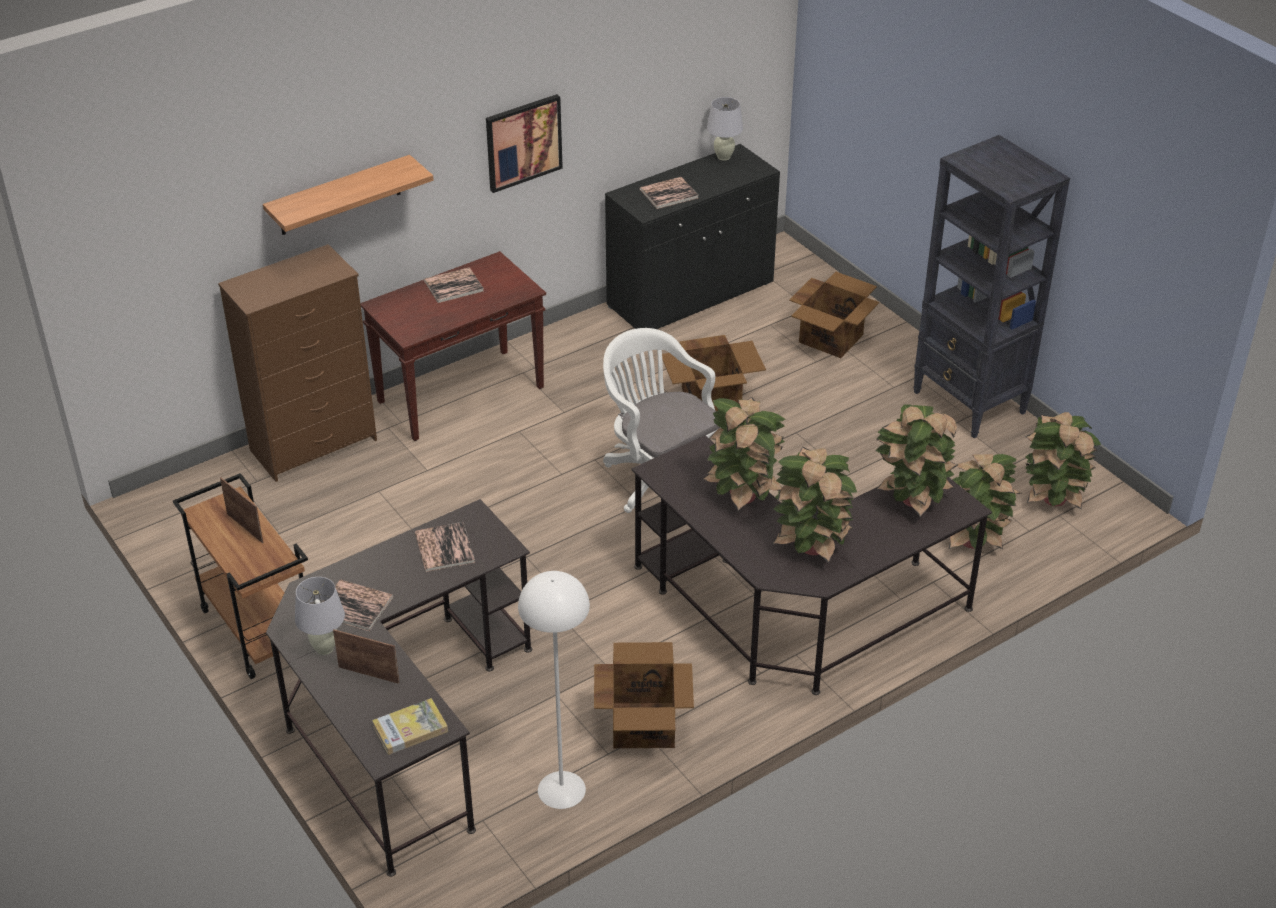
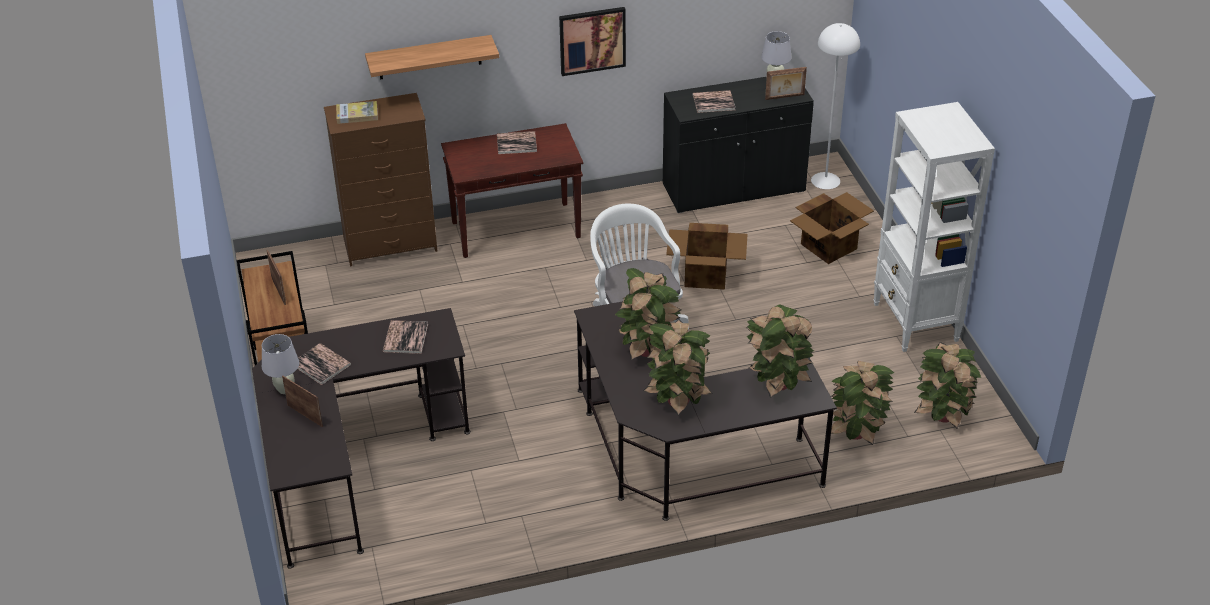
camera: 20 degrees right, 0 degrees up
book [372,698,448,755] -> book moved to [336,101,378,124]
white floor lamp [518,571,590,809] -> white floor lamp moved to [811,23,860,189]
cardboard box [594,642,694,748] -> none
black bookcase [913,135,1070,438] -> white bookcase [873,102,995,352]
none -> picture frame [765,67,807,100]

